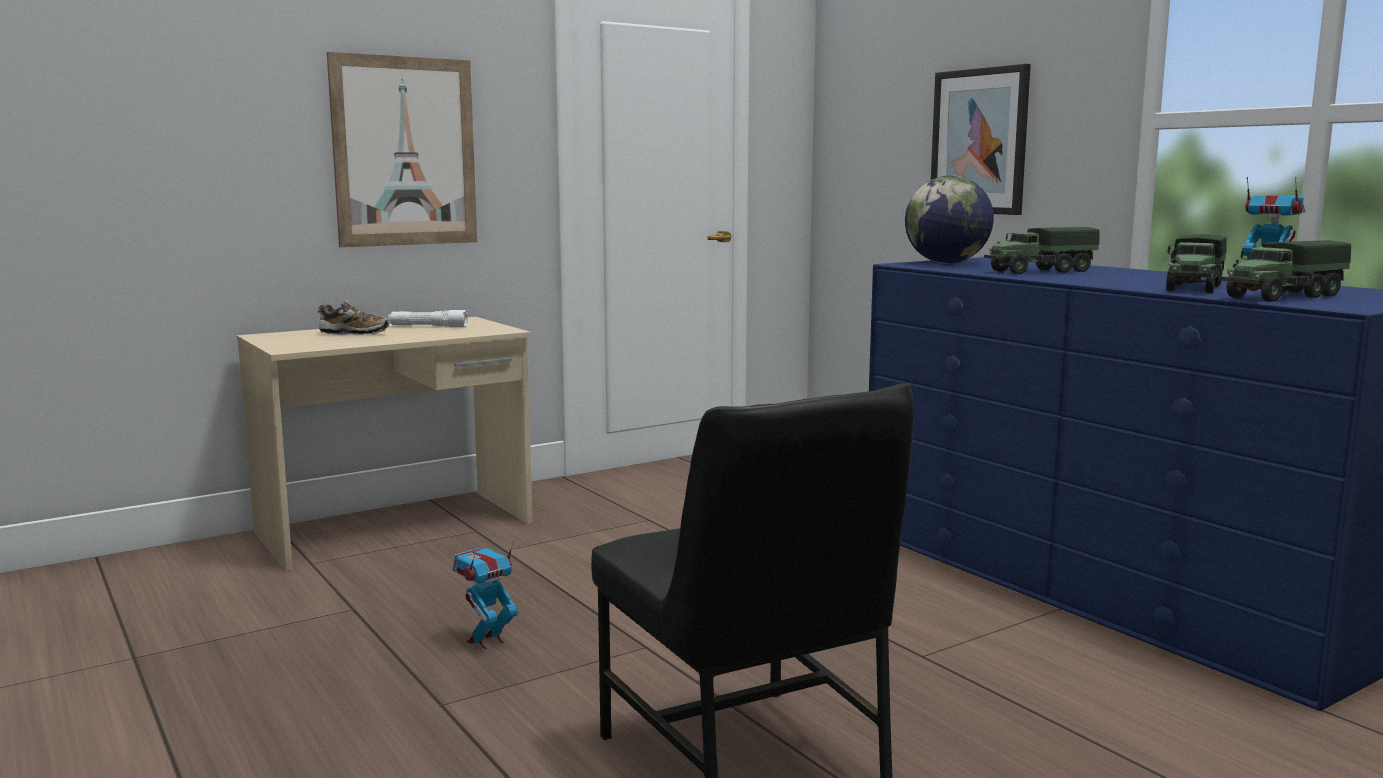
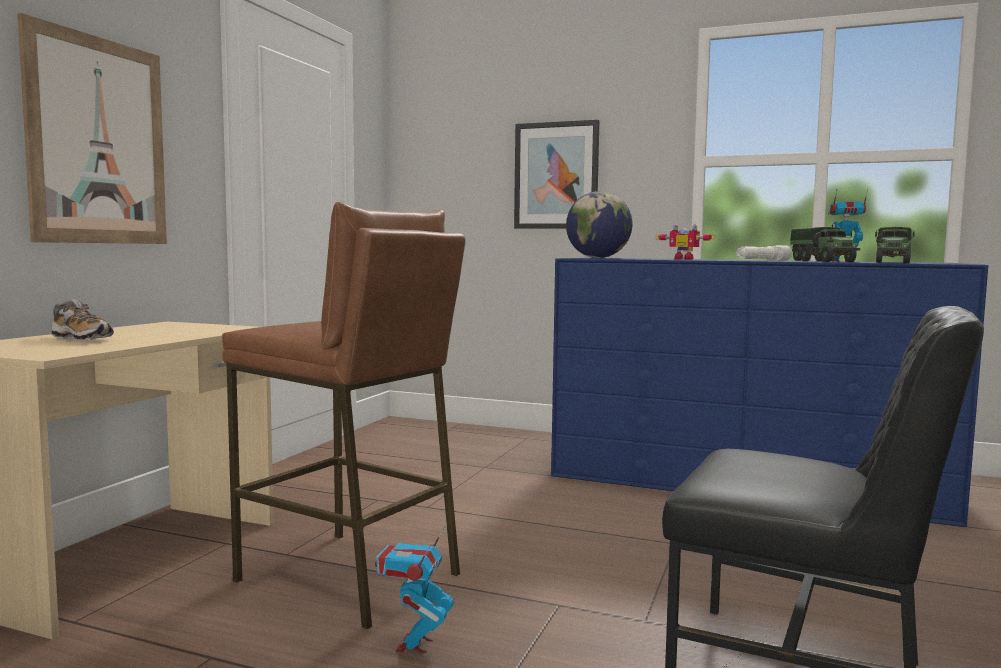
camera: 35 degrees left, 5 degrees down
shoe [318,300,389,335] -> shoe turned 60 degrees clockwise [52,299,114,341]
white flashlight [388,310,468,327] -> white flashlight moved to [736,245,792,261]
toy truck [984,227,1100,274] -> toy robot [655,224,715,259]
none -> brown stool [222,202,466,629]

